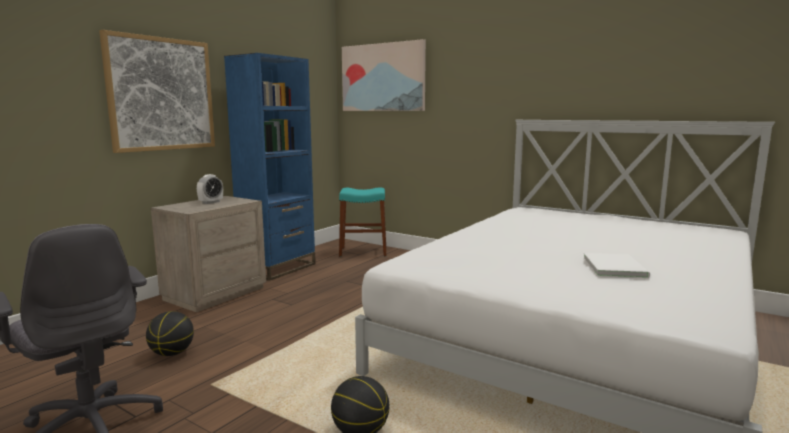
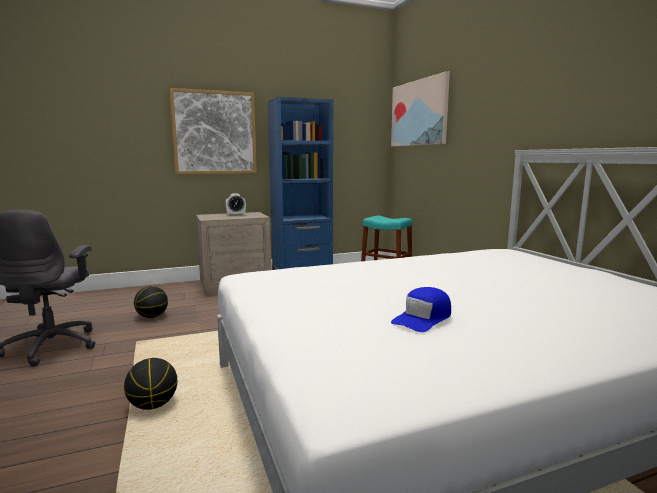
camera: 35 degrees right, 0 degrees up
white book [583,253,650,278] -> blue cap [391,287,451,332]

